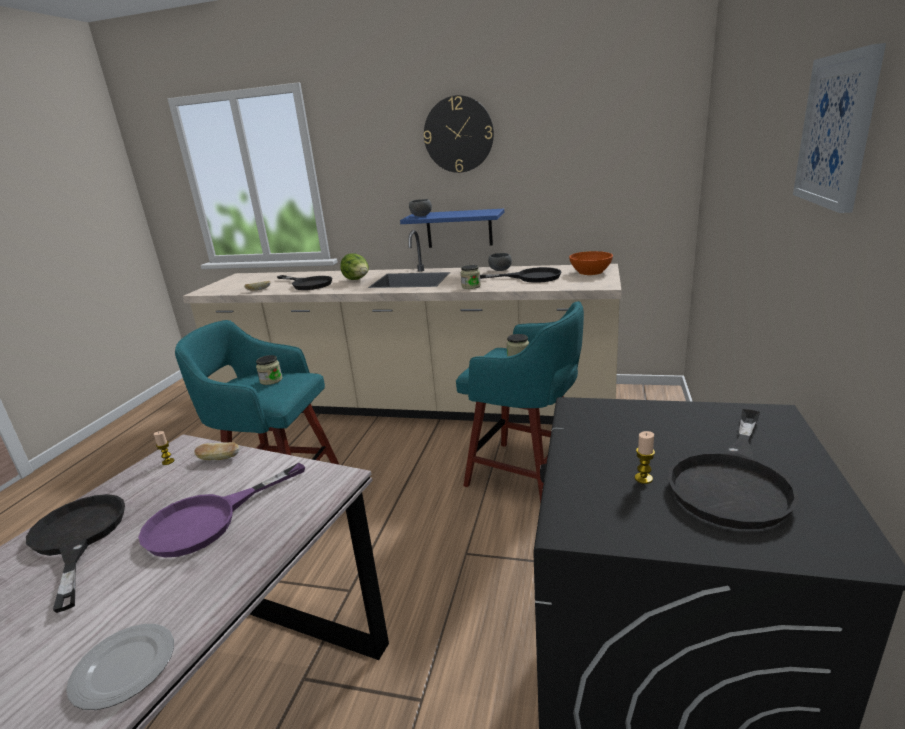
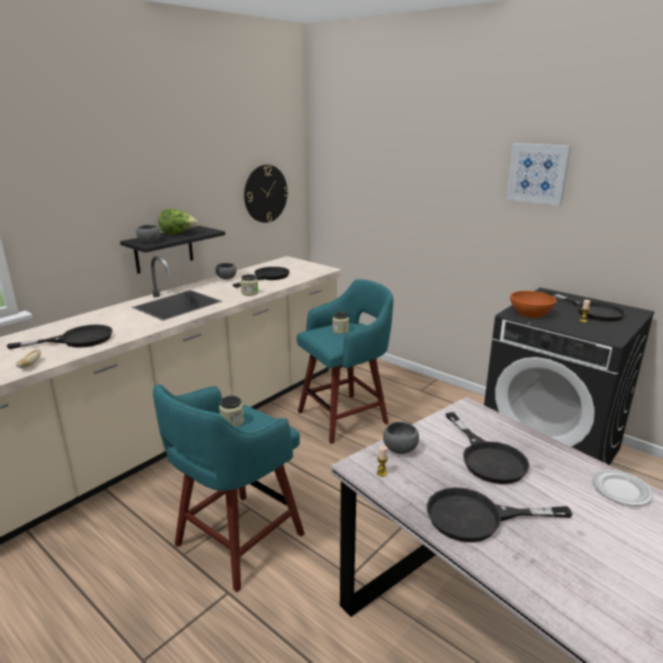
camera: 65 degrees left, 0 degrees up
purple frying pan [138,463,305,558] -> black frying pan [446,412,530,484]
bread [194,442,239,460] -> grey bowl [383,422,419,454]
lettuce [340,253,369,280] -> lettuce moved to [158,209,198,235]
blue shelf [400,209,504,248] -> black shelf [120,226,225,274]
wall clock [424,95,494,173] -> wall clock moved to [244,165,289,223]
orange bowl [569,251,613,275] -> orange bowl moved to [510,291,556,318]

